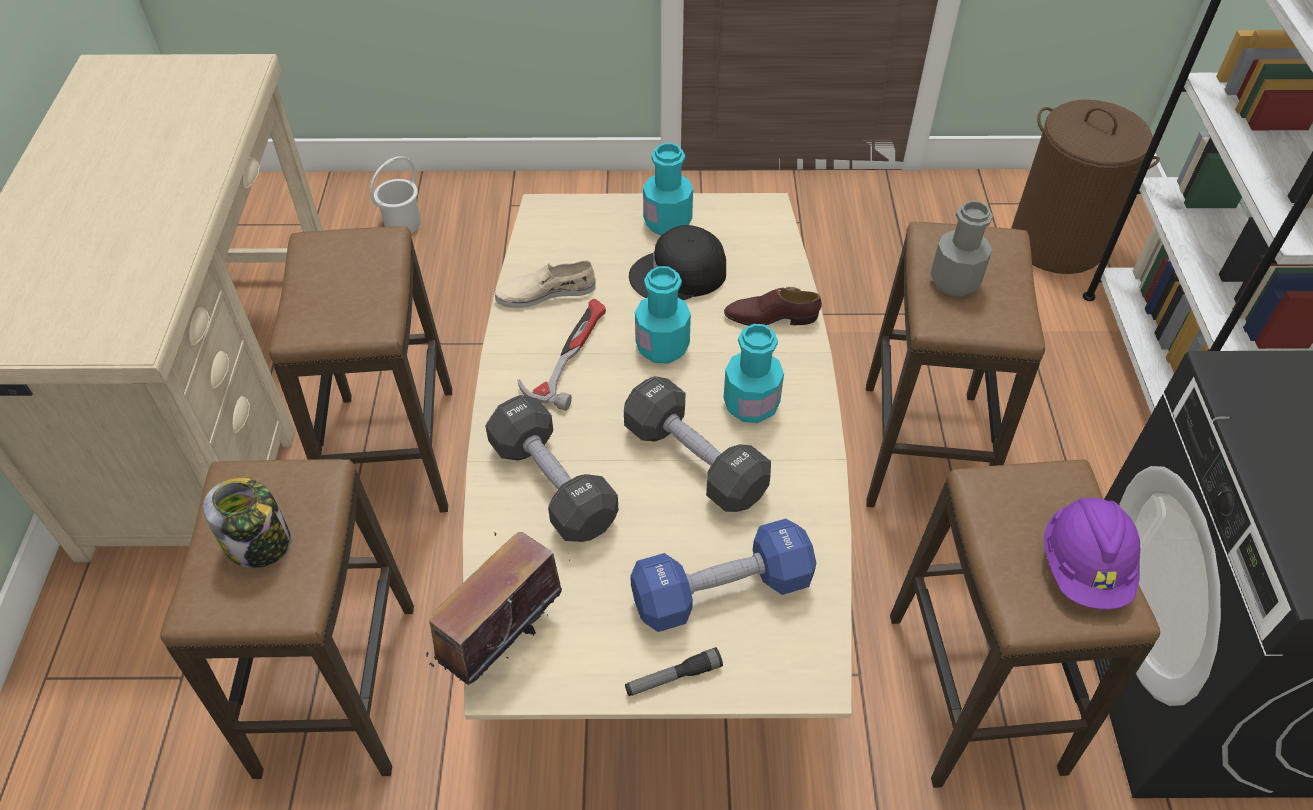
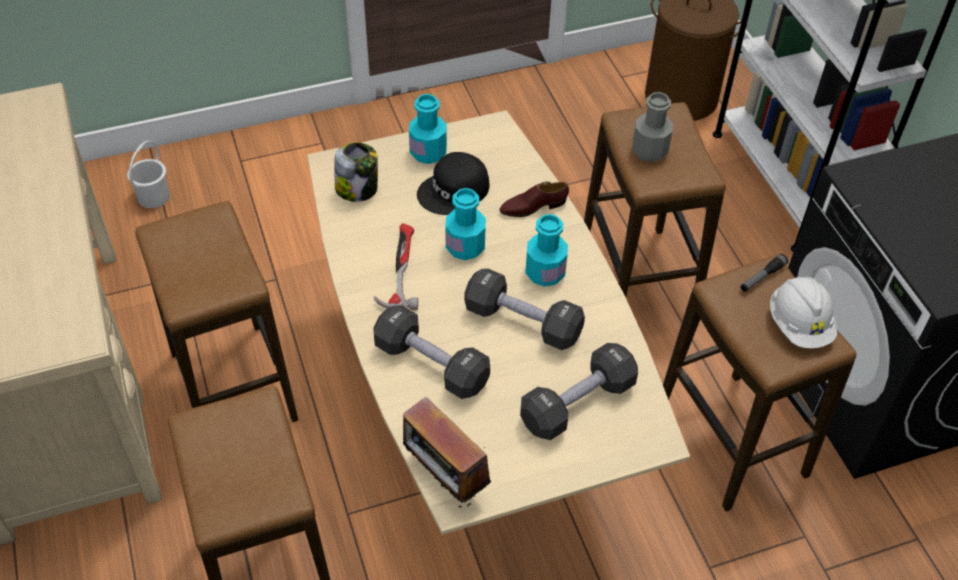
camera: 20 degrees left, 0 degrees up
jar [203,478,291,568] -> jar moved to [334,142,378,202]
radio [426,532,570,685] -> radio turned 60 degrees counterclockwise [403,397,491,510]
beige shoe [495,261,595,308] -> none
flashlight [625,647,723,696] -> flashlight moved to [741,254,788,292]
blue dumbbell [630,519,816,632] -> black dumbbell [520,343,638,440]
purple hard hat [1044,498,1140,609] -> white hard hat [770,276,837,349]

